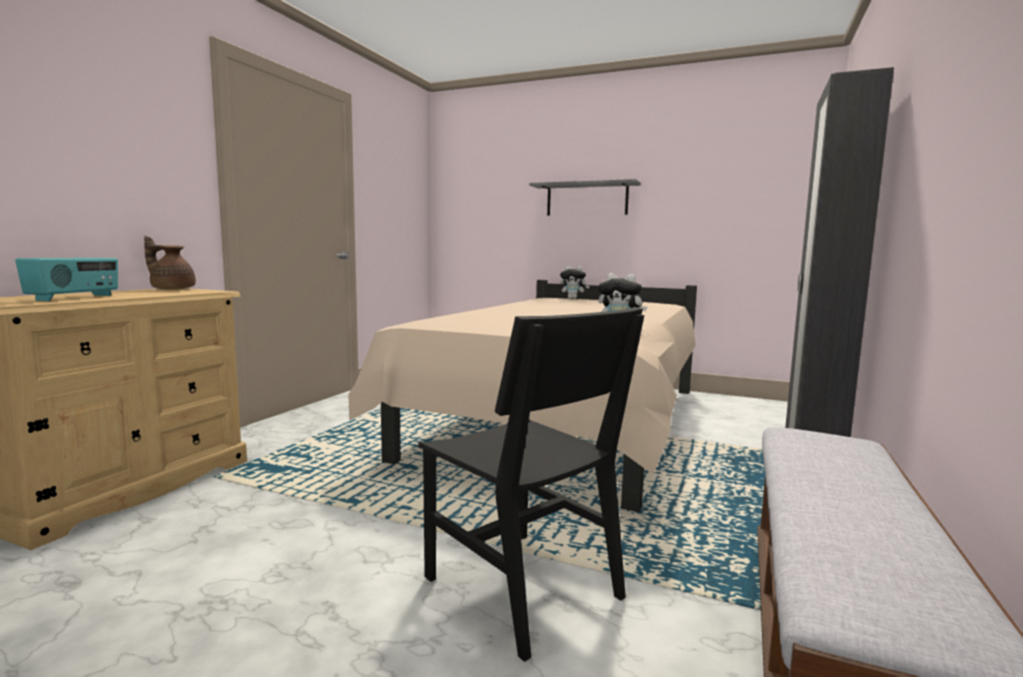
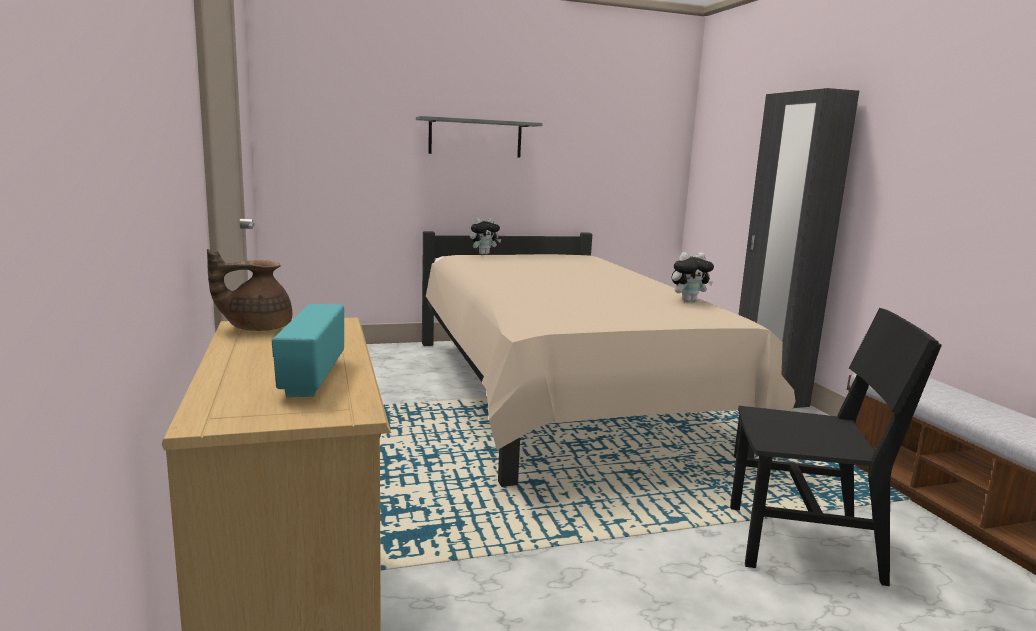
camera: 40 degrees left, 5 degrees up
radio [15,258,118,301] -> radio turned 150 degrees counterclockwise [272,304,344,397]

